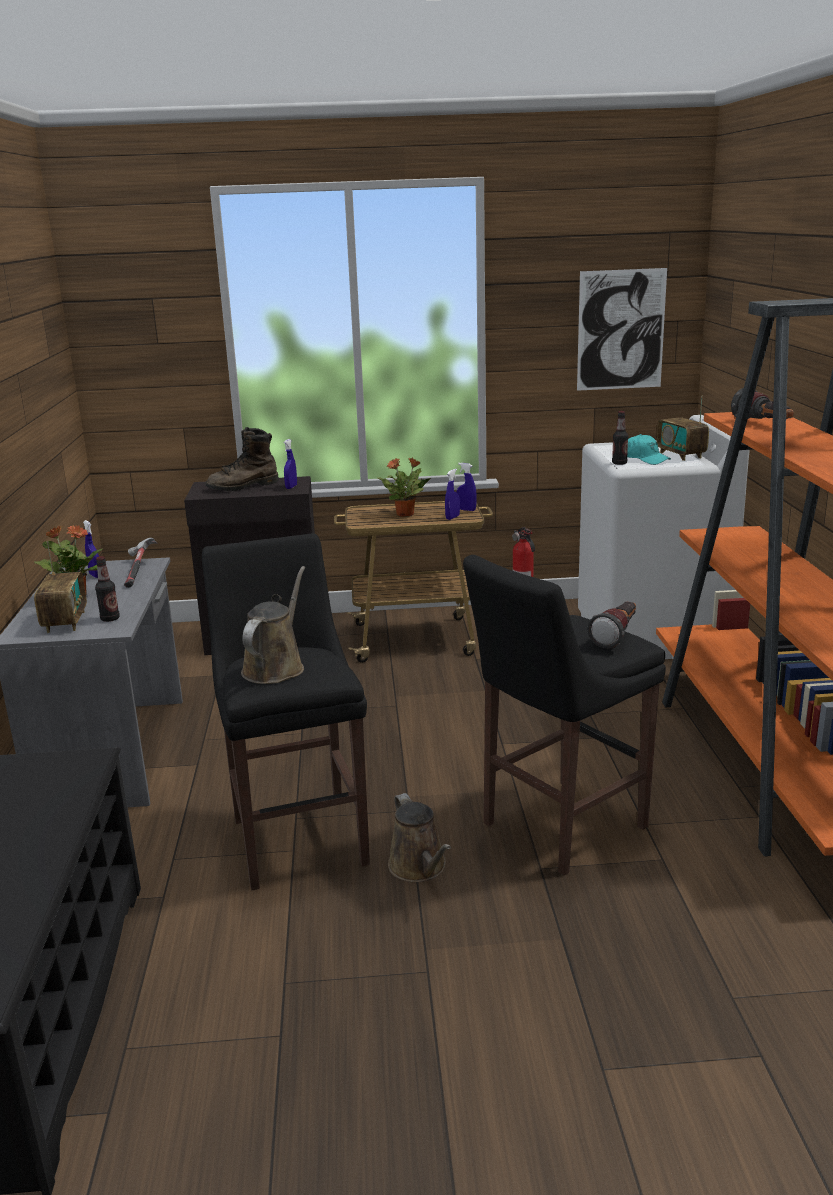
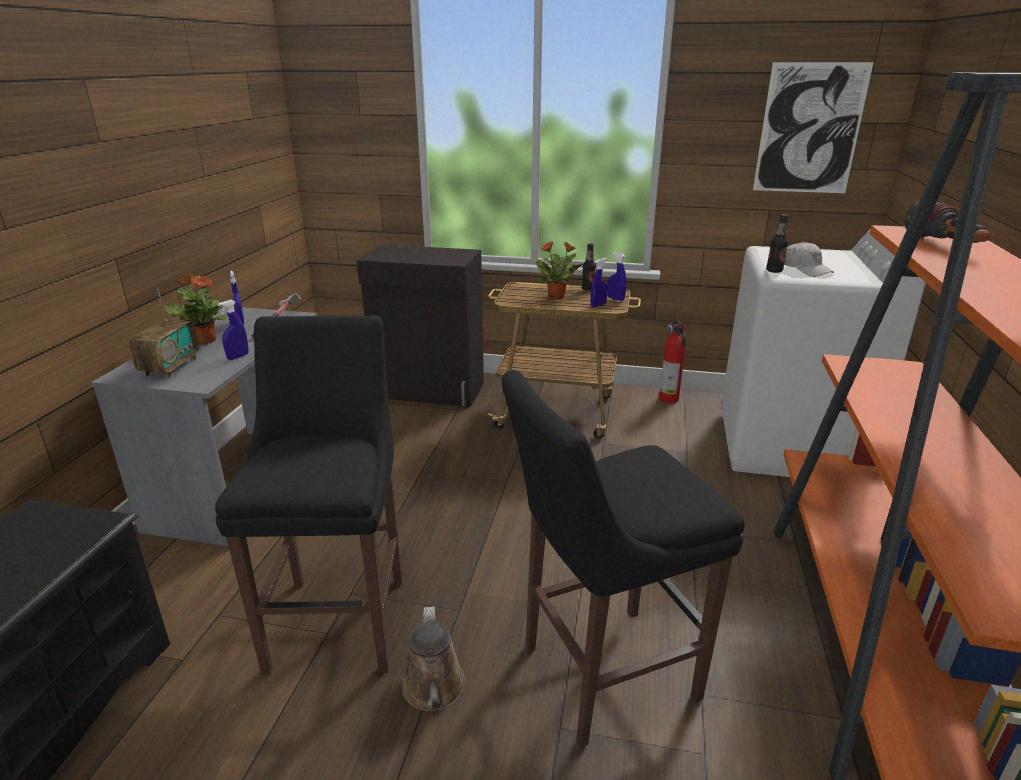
camera: 15 degrees right, 5 degrees up
bottle [95,556,120,622] -> bottle moved to [582,243,596,291]
brown boot [206,427,279,491] -> none
brown watering can [241,566,305,684] -> none
blue spray bottle [284,439,297,489] -> blue spray bottle moved to [218,300,249,360]
flashlight [587,602,636,649] -> none
turquoise cap [627,434,671,465] -> white cap [784,242,834,277]
radio [657,395,709,461] -> none

